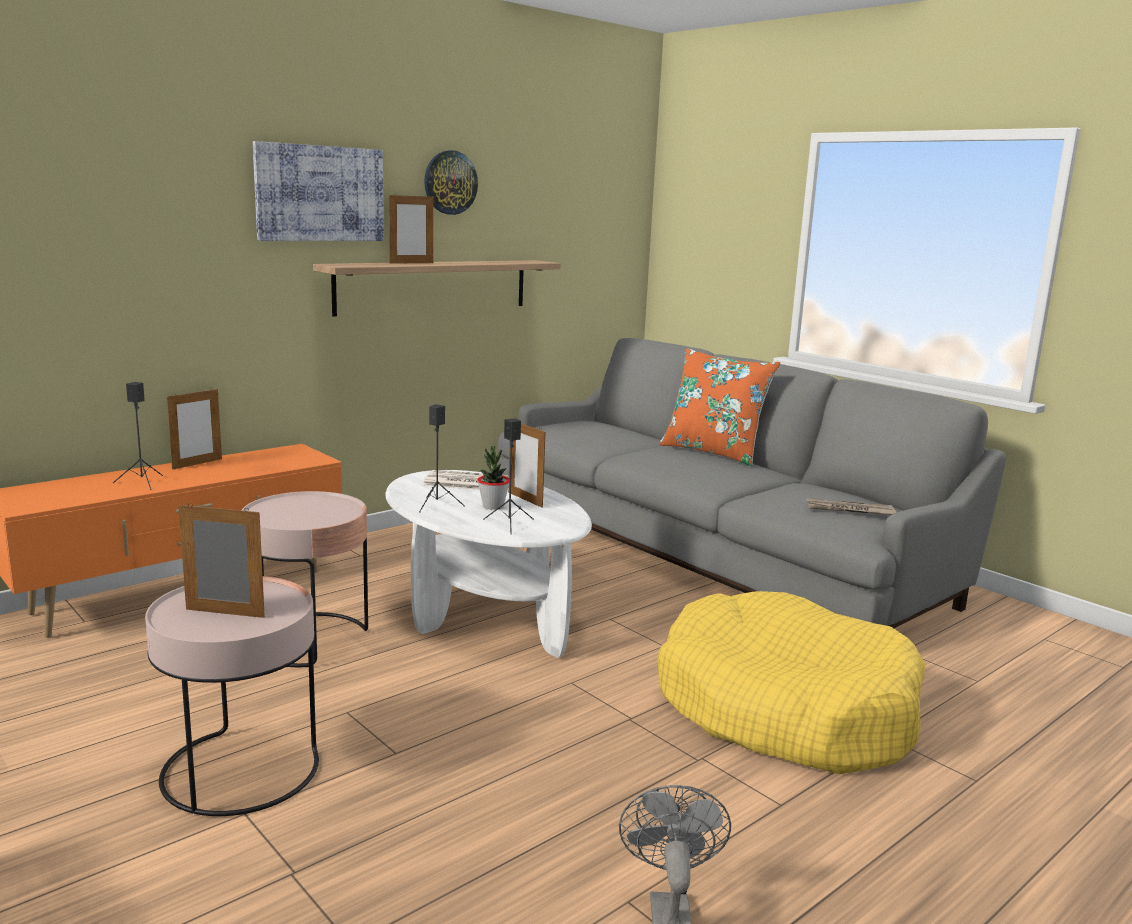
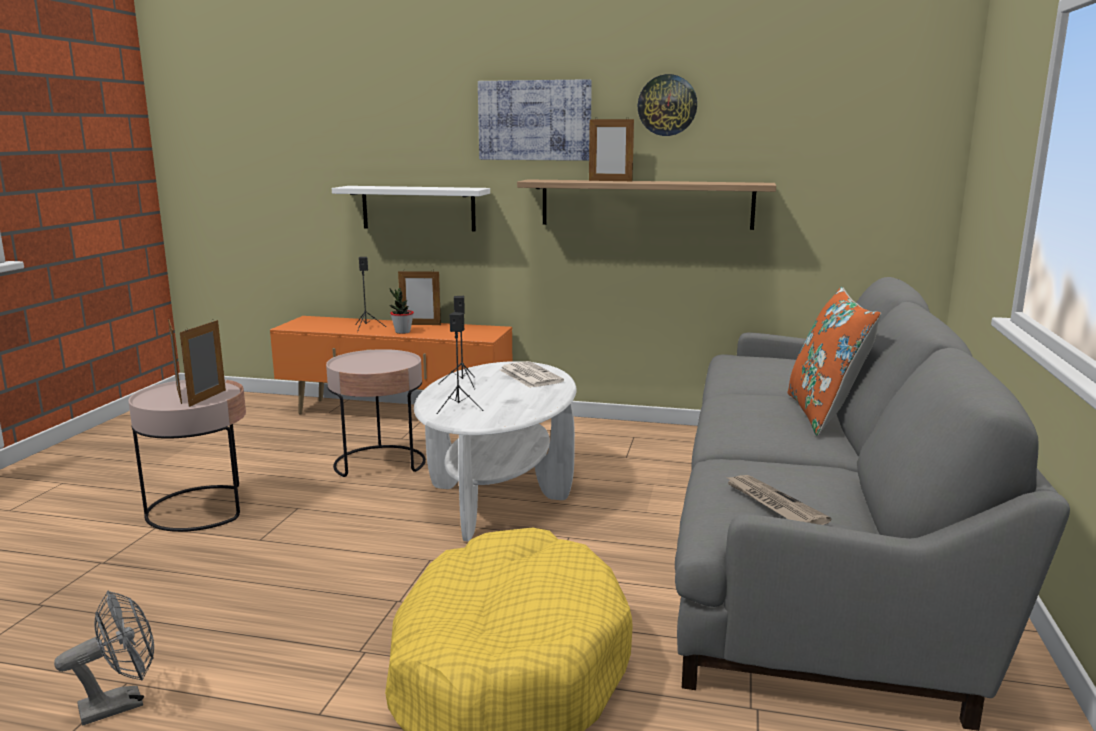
camera: 55 degrees right, 0 degrees up
potted plant [477,446,510,510] -> potted plant moved to [389,288,414,334]
picture frame [508,423,545,508] -> picture frame moved to [180,319,226,407]
none -> white shelf [332,186,490,232]

